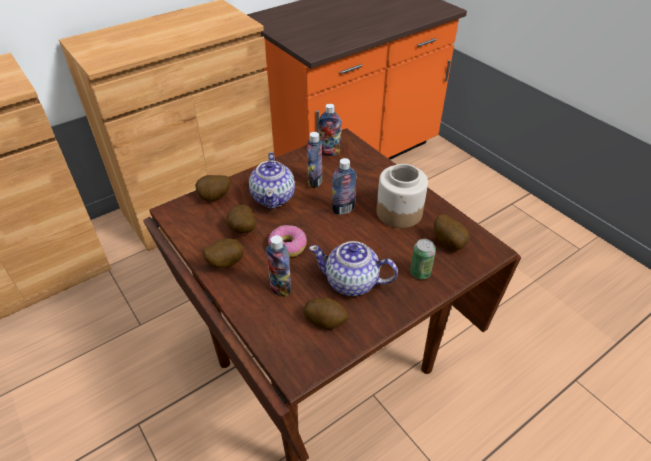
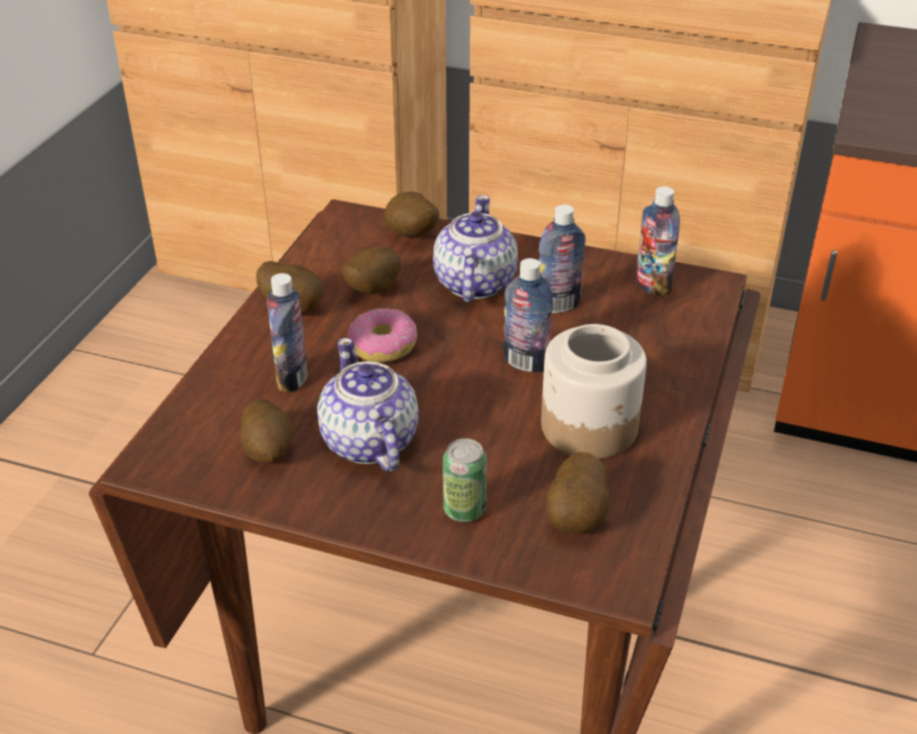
camera: 55 degrees right, 5 degrees down
teapot [249,152,295,209] -> teapot turned 135 degrees clockwise [433,195,518,303]

